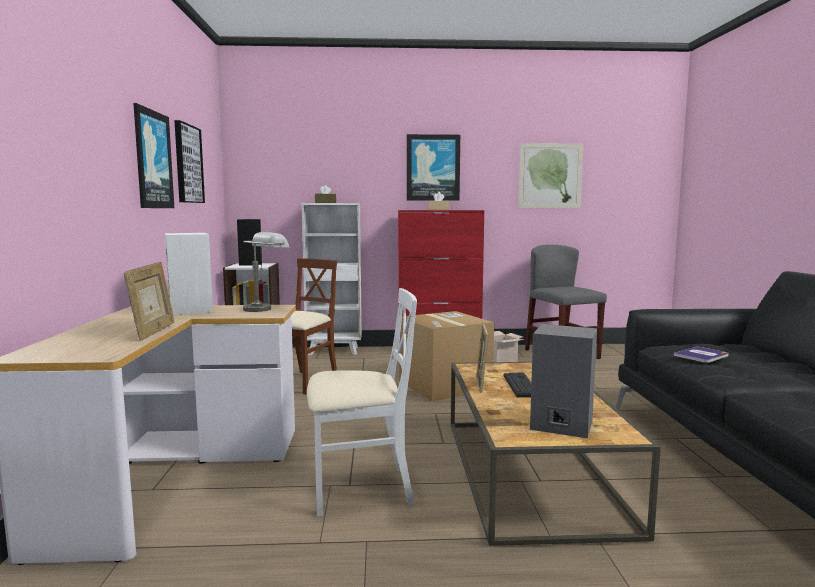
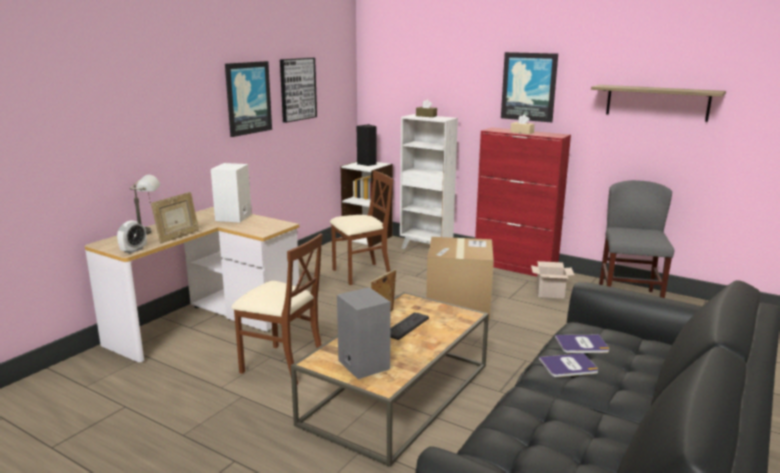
camera: 35 degrees right, 10 degrees up
grey table lamp [243,232,289,312] -> grey table lamp moved to [130,175,160,235]
white chair [307,288,417,516] -> brown chair [231,233,323,385]
picture [518,143,584,208] -> shelf [591,85,726,122]
none -> alarm clock [117,220,147,254]
none -> book [539,353,598,377]

